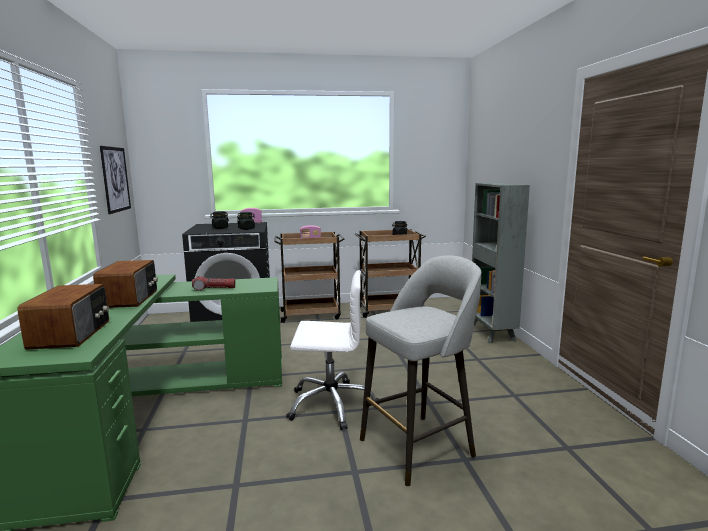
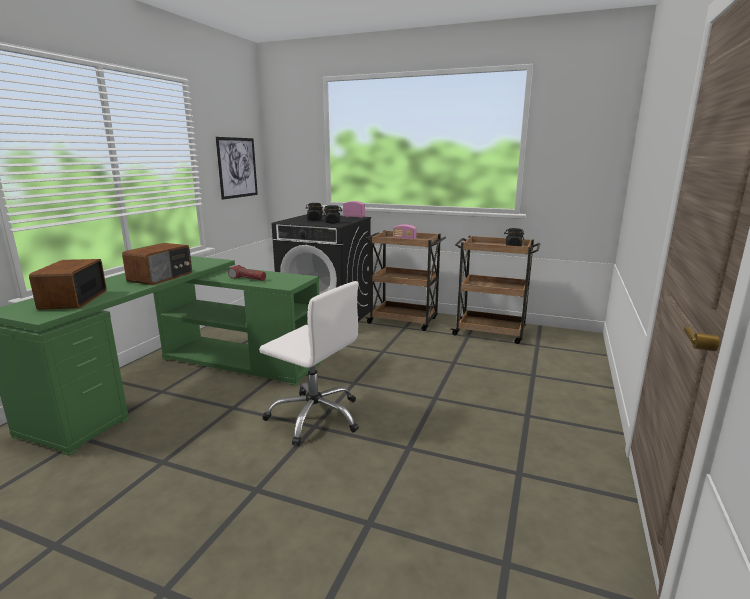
camera: 30 degrees right, 5 degrees up
radio [17,284,109,350] -> radio turned 150 degrees clockwise [29,259,107,310]
grey stool [360,255,481,486] -> none
grey bookcase [472,183,530,344] -> none

